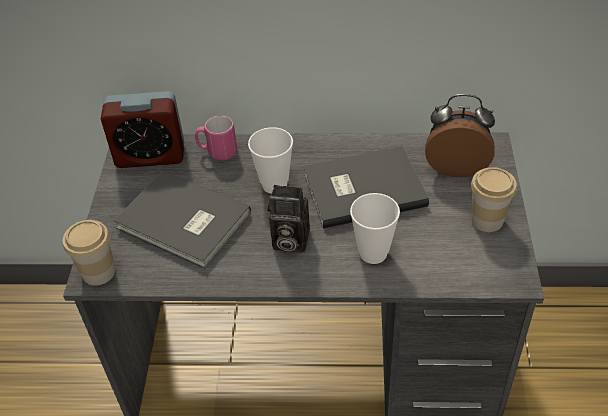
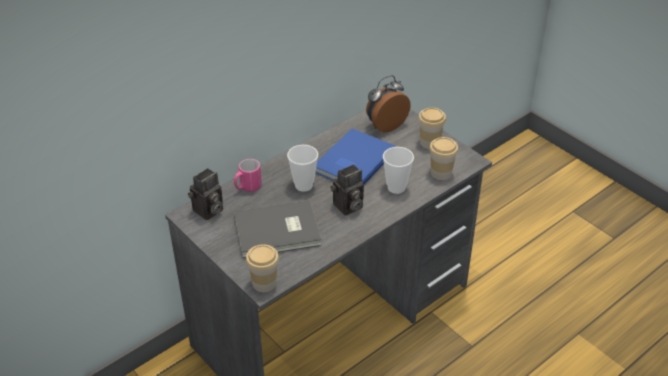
camera: 45 degrees left, 5 degrees down
alarm clock [101,91,184,168] -> camera [188,168,223,220]
grey book [303,146,429,229] -> blue book [315,128,396,184]
none -> cup [429,137,458,180]

